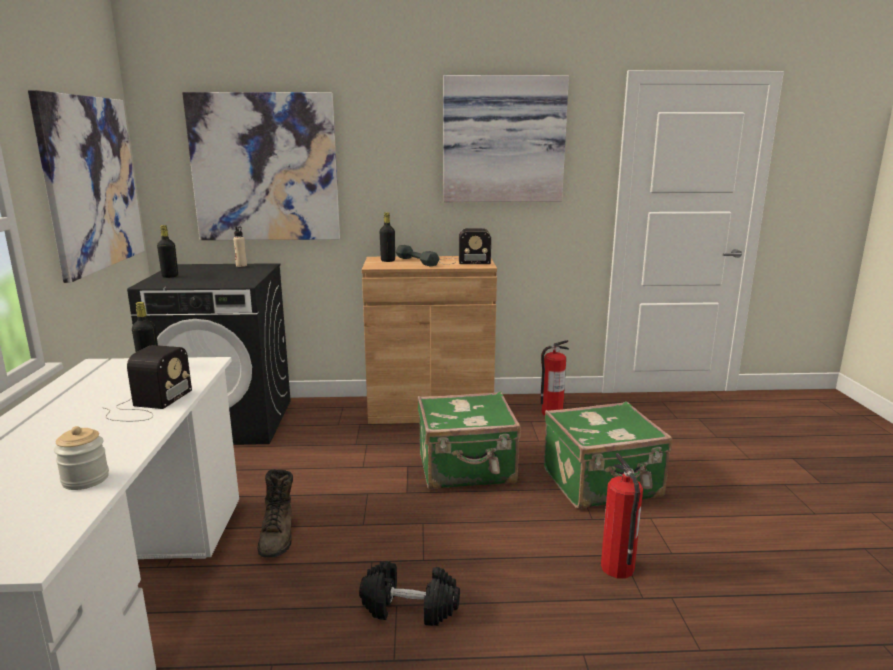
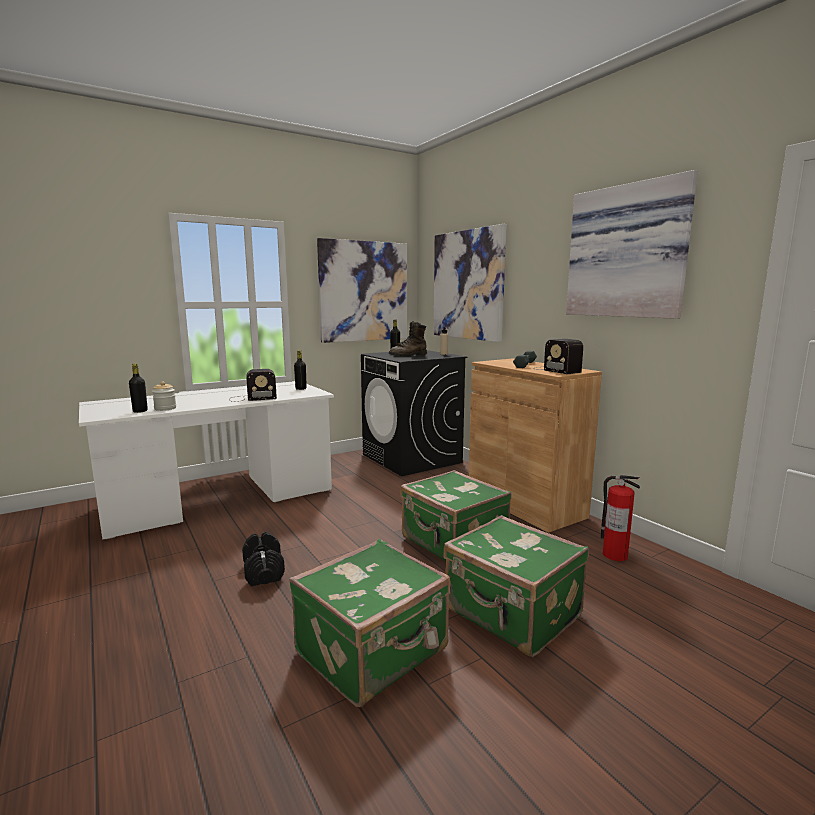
camera: 60 degrees right, 5 degrees down
brown boot [258,469,293,557] -> brown boot moved to [389,321,427,357]
black bottle [379,212,395,262] -> black bottle moved to [129,364,148,413]
fire extinguisher [601,453,643,579] -> green suitcase [289,539,451,707]

